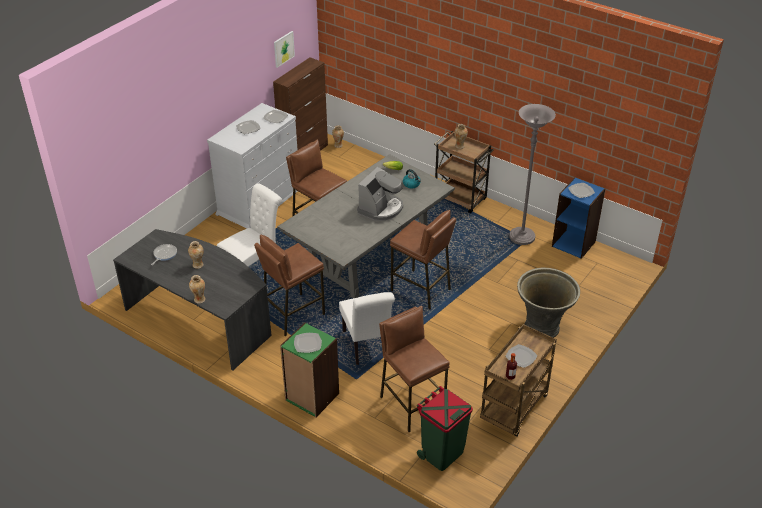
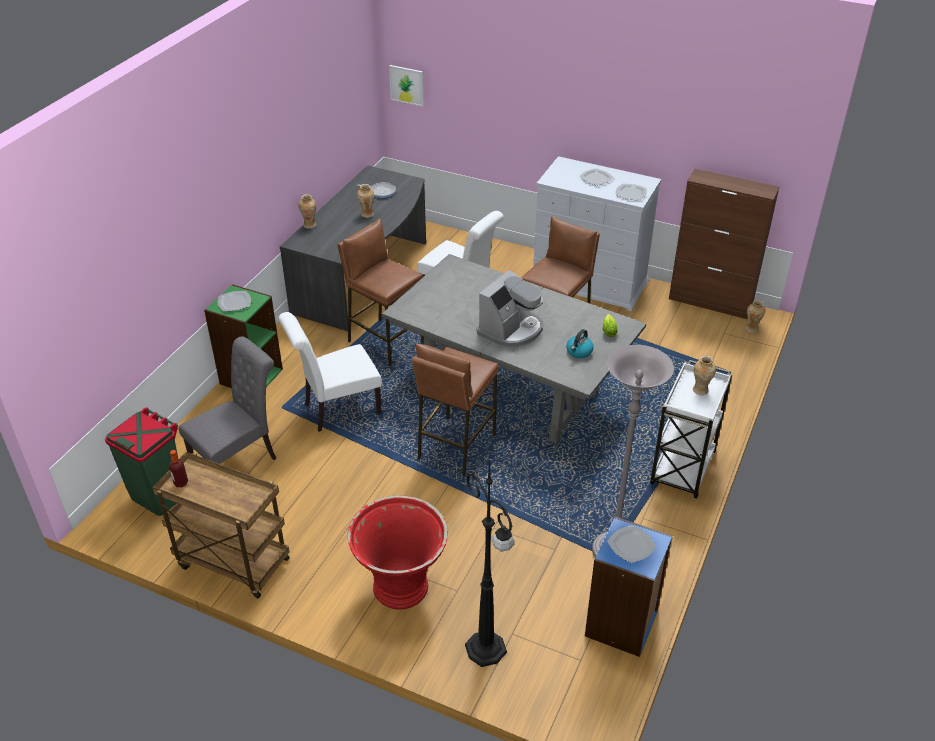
camera: 80 degrees right, 0 degrees up
picture [274,31,295,68] -> picture moved to [389,65,424,106]
coffee machine [357,167,403,221] -> coffee machine turned 75 degrees counterclockwise [477,270,543,348]
brown stool [379,306,450,432] -> grey chair [179,336,276,464]
brown cart [434,131,494,213] -> white cart [650,360,733,498]
plate [505,344,537,368] -> none
grey planter [517,268,580,338] -> red planter [347,495,448,610]
none -> black floor lamp [465,460,515,667]

